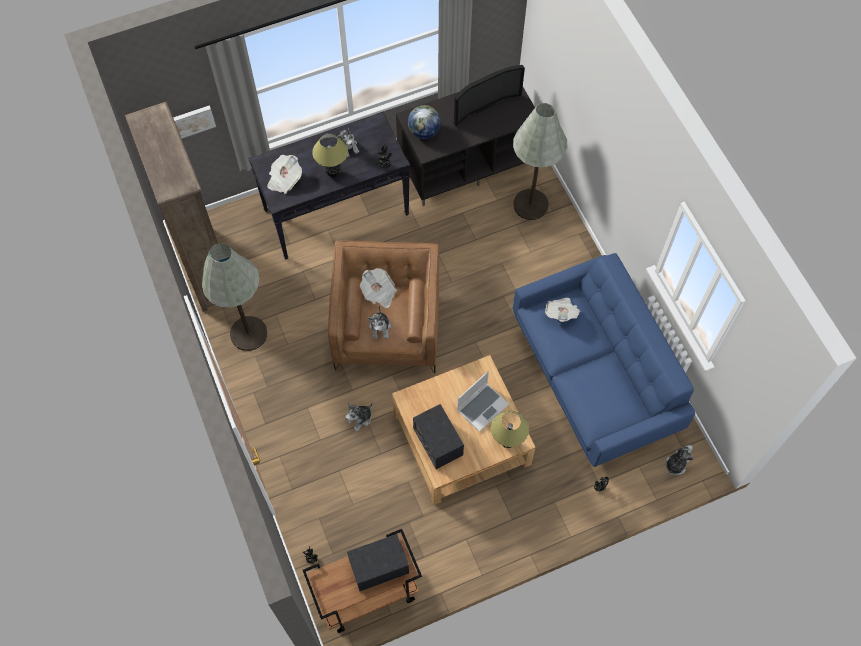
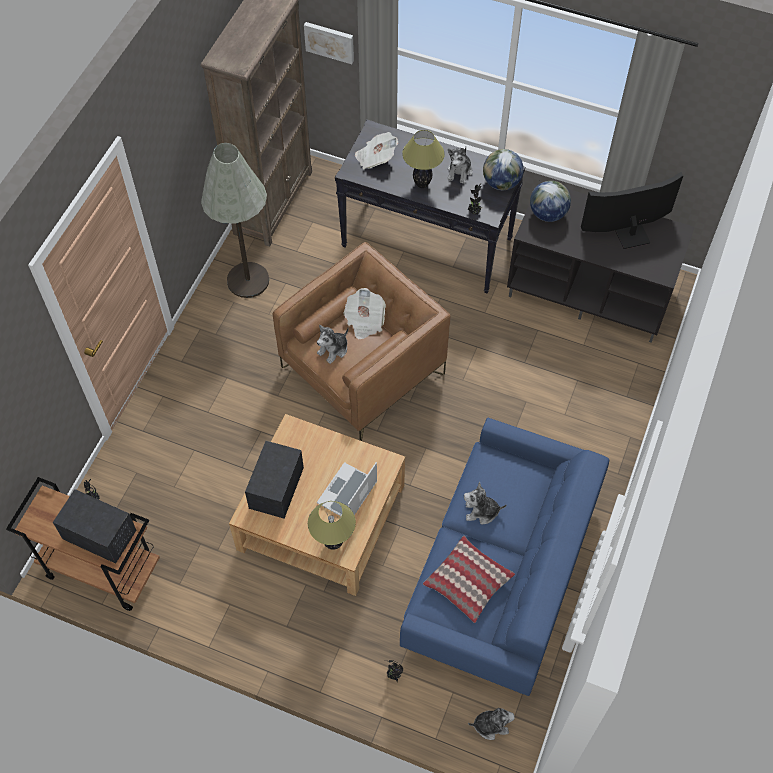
camera: 45 degrees right, 5 degrees down
plush toy [345,402,373,431] -> plush toy moved to [464,482,507,524]
television [454,65,525,127] -> television turned 150 degrees clockwise [581,172,683,249]
laptop [457,371,509,432] -> laptop turned 120 degrees clockwise [317,462,377,516]
grey floor lamp [513,103,567,220] -> none
newspaper [545,298,580,322] -> none
none -> pillow [423,536,515,623]
none -> globe [483,149,524,190]

